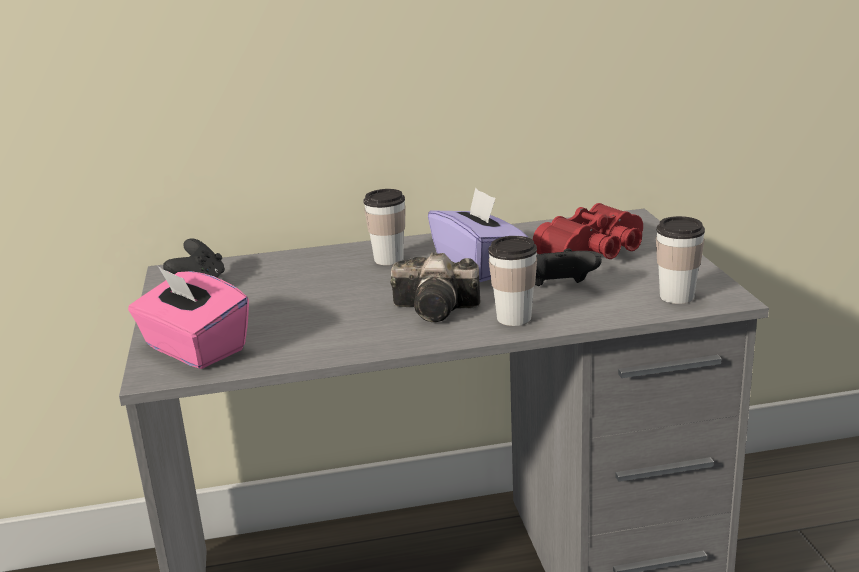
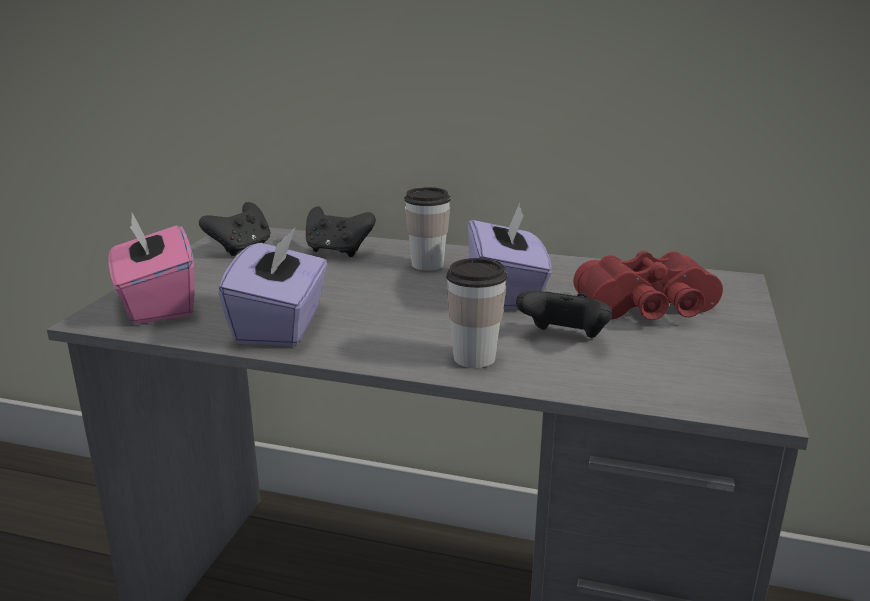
camera: 25 degrees right, 0 degrees up
camera [390,252,480,322] -> none
cup [656,216,705,304] -> none
none -> purple tissue box [218,227,327,346]
none -> black game controller [306,206,376,257]

